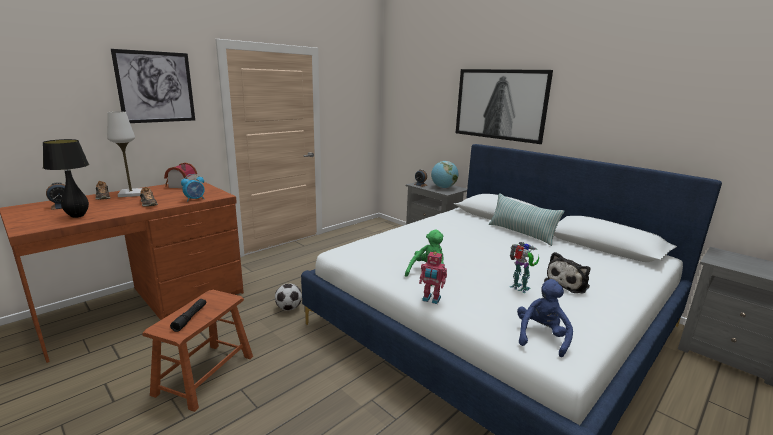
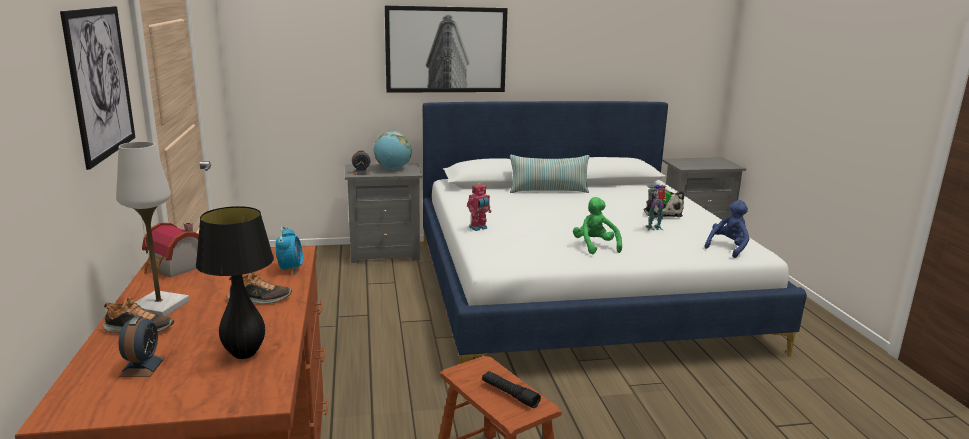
camera: 55 degrees left, 0 degrees up
football [275,284,302,311] -> none
toy robot [419,251,447,304] -> toy robot moved to [467,183,492,231]
blue plush toy [517,279,573,357] -> blue plush toy turned 75 degrees clockwise [704,200,749,258]

